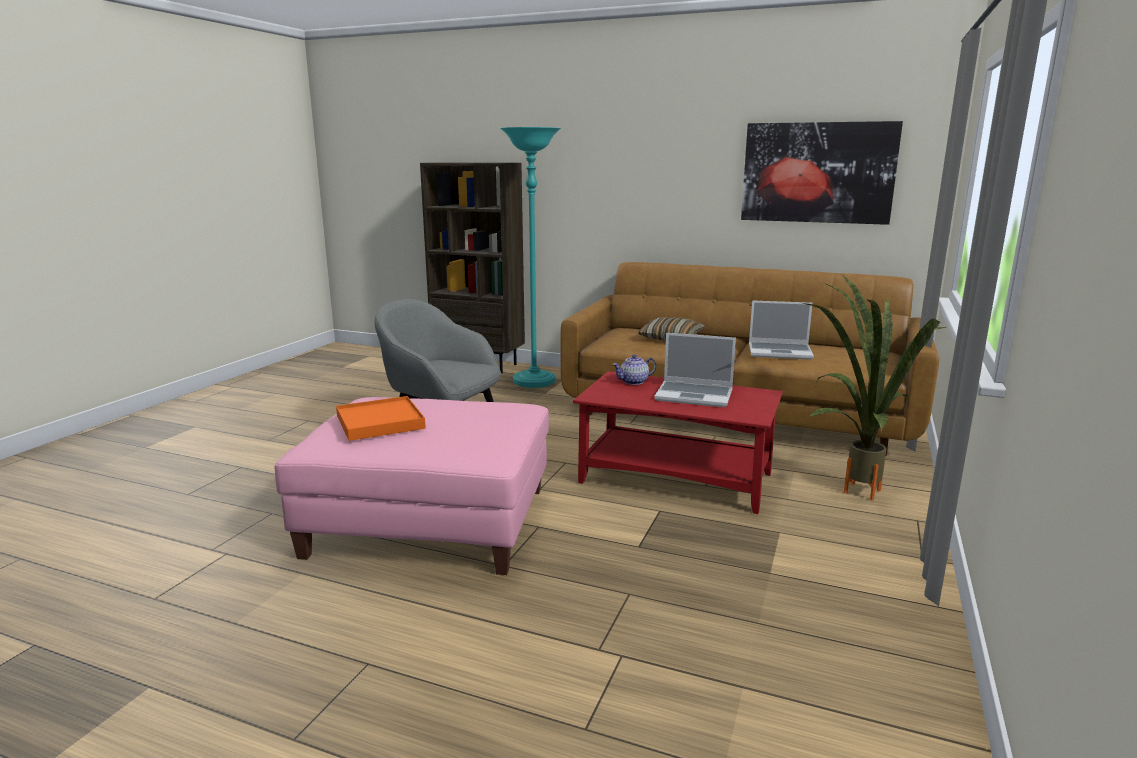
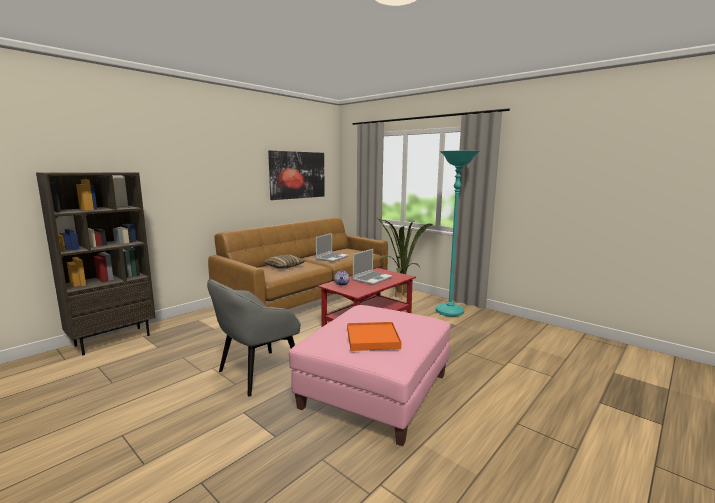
camera: 70 degrees left, 5 degrees down
turquoise floor lamp [500,127,561,388] -> turquoise floor lamp moved to [436,151,480,317]

